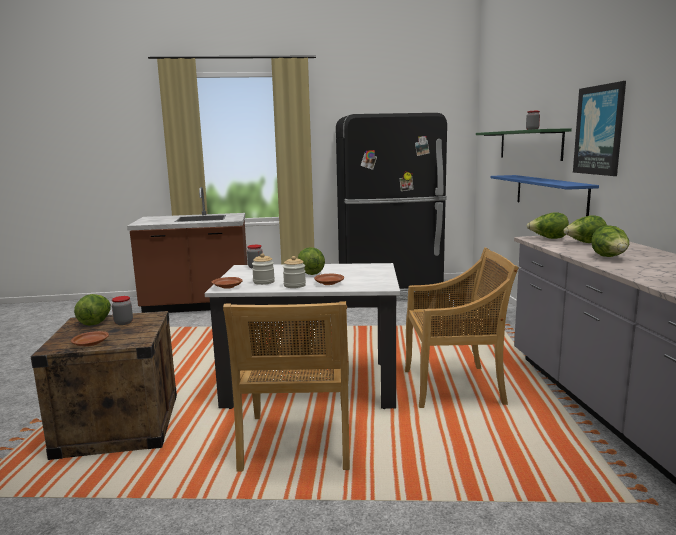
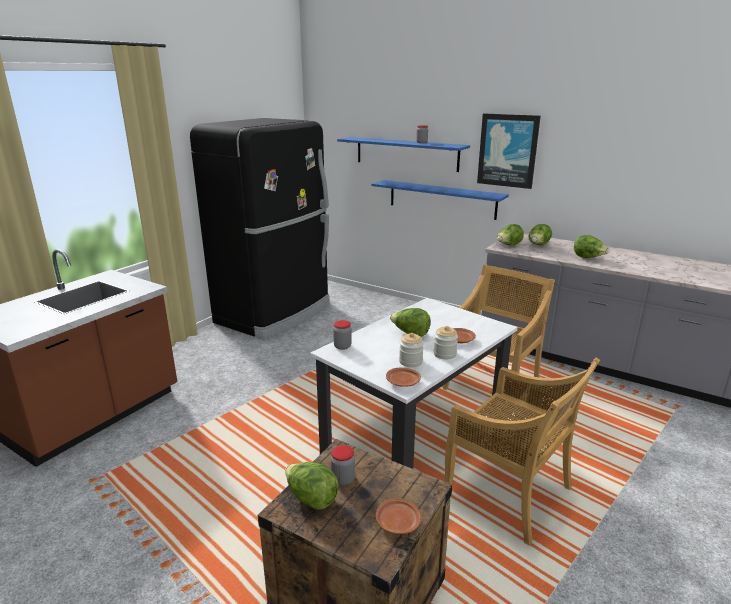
camera: 50 degrees left, 10 degrees up
green shelf [476,128,572,161] -> blue shelf [337,137,470,172]

